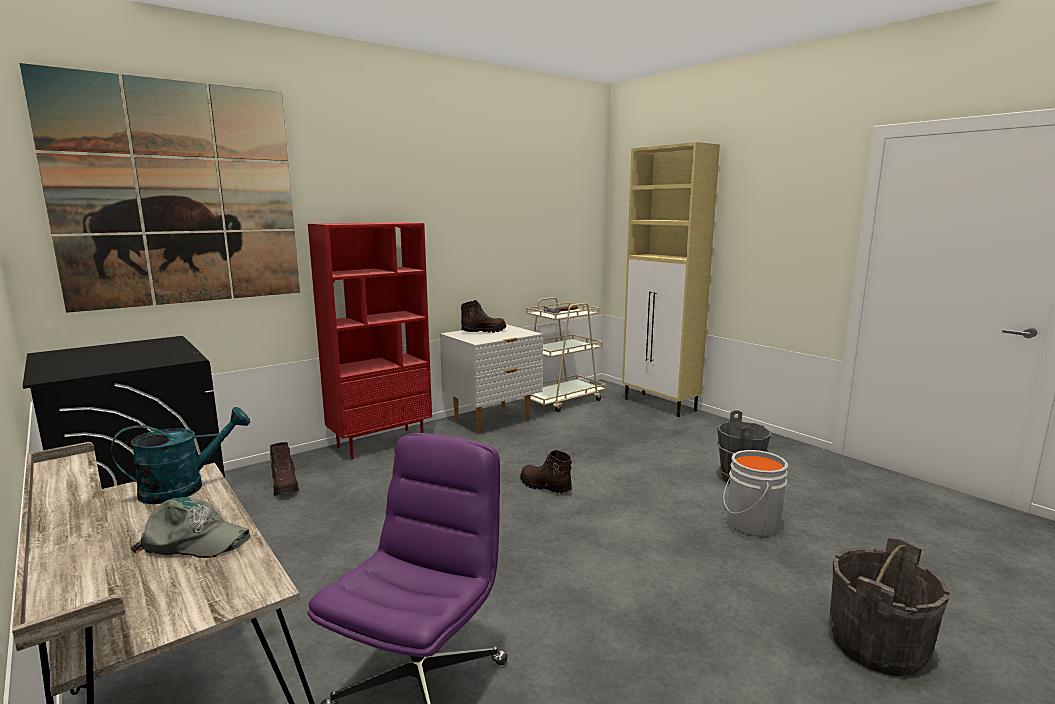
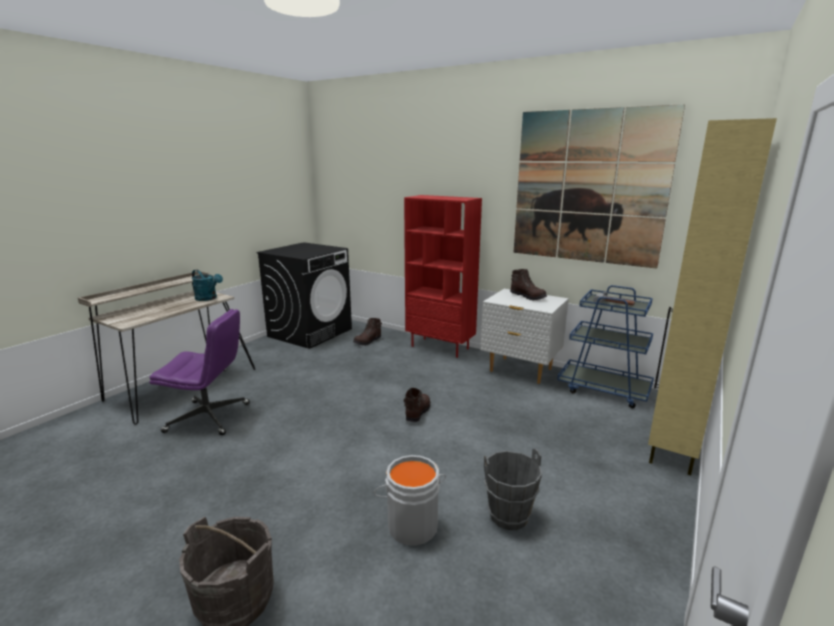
camera: 70 degrees right, 5 degrees up
picture [20,63,300,313] -> picture moved to [513,104,685,269]
grey cap [130,497,251,558] -> none
beige cart [523,297,606,412] -> blue cart [557,285,654,408]

